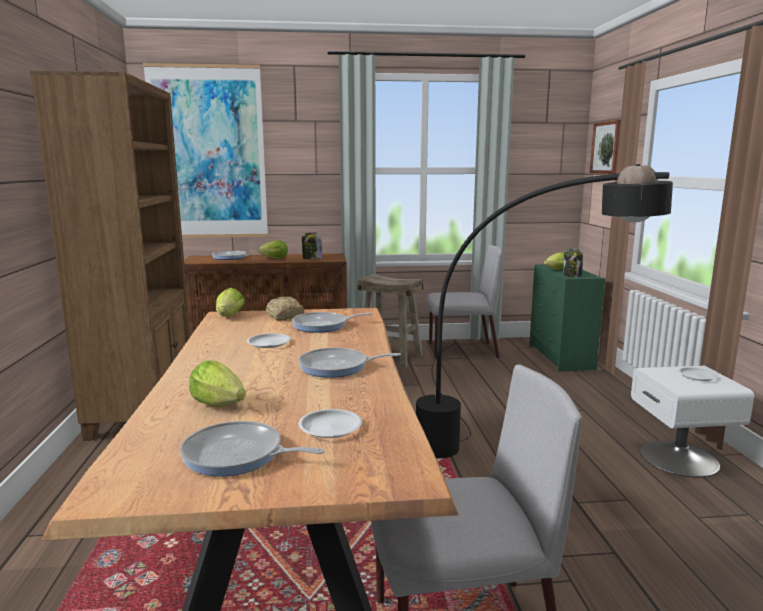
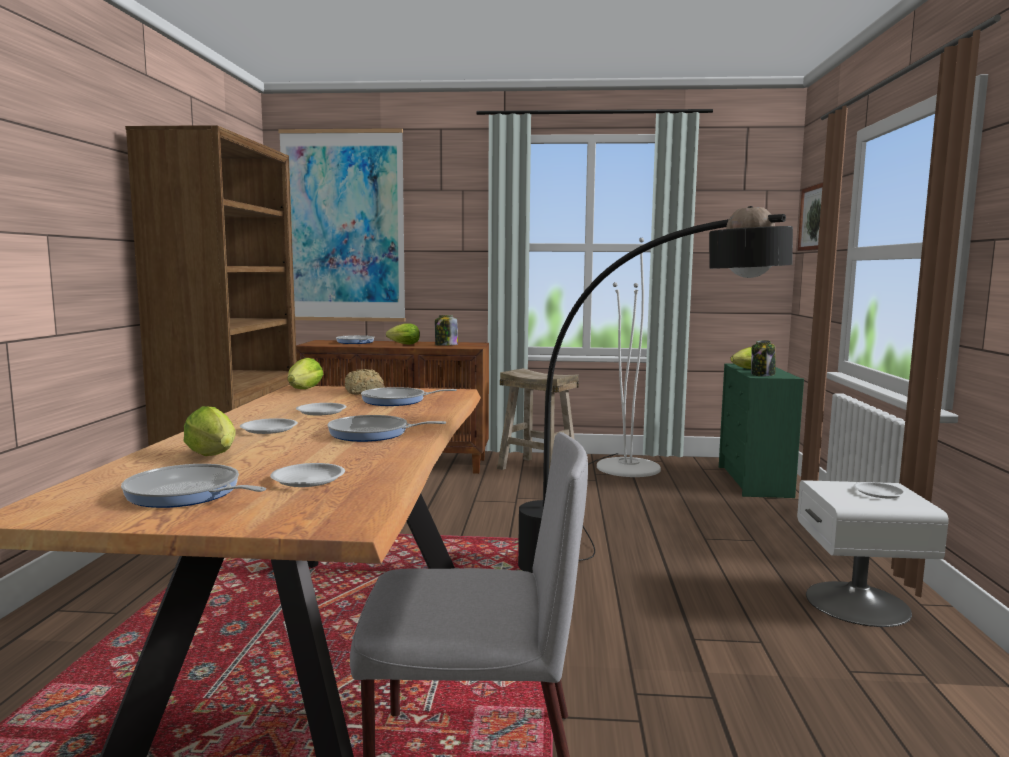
camera: 10 degrees right, 5 degrees down
grey chair [427,245,502,359] -> white floor lamp [597,238,661,477]
none -> white plate [240,418,298,434]

